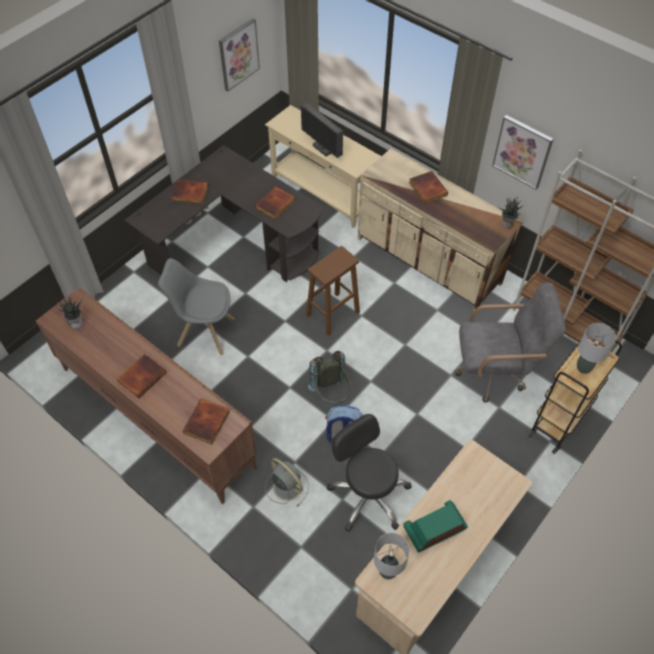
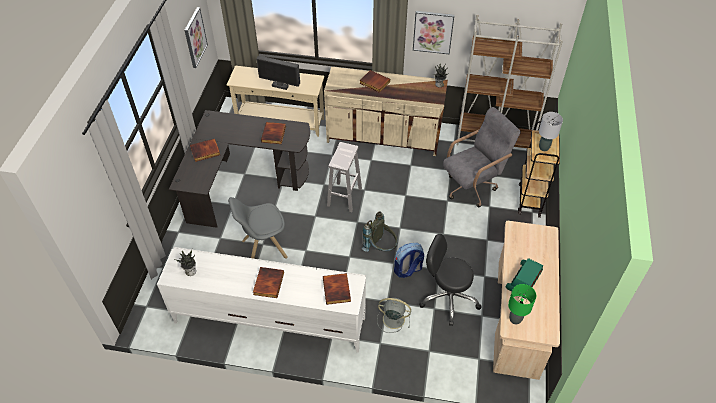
camera: 30 degrees left, 5 degrees down
brown cabinet [36,288,257,504] -> white cabinet [157,247,366,353]
brown stool [306,246,360,336] -> white stool [327,142,362,212]
grey table lamp [374,533,410,579] -> green table lamp [508,284,536,324]

